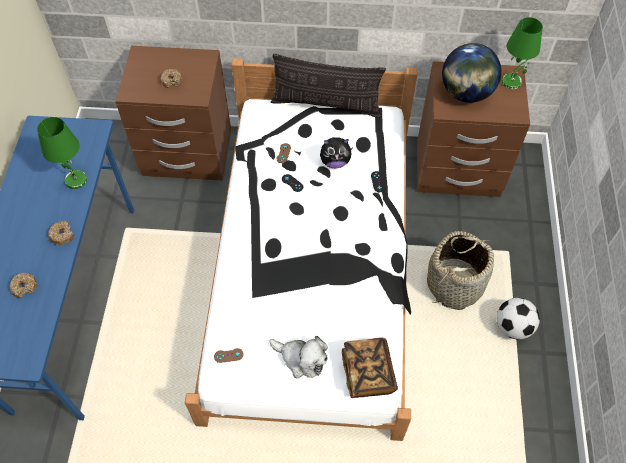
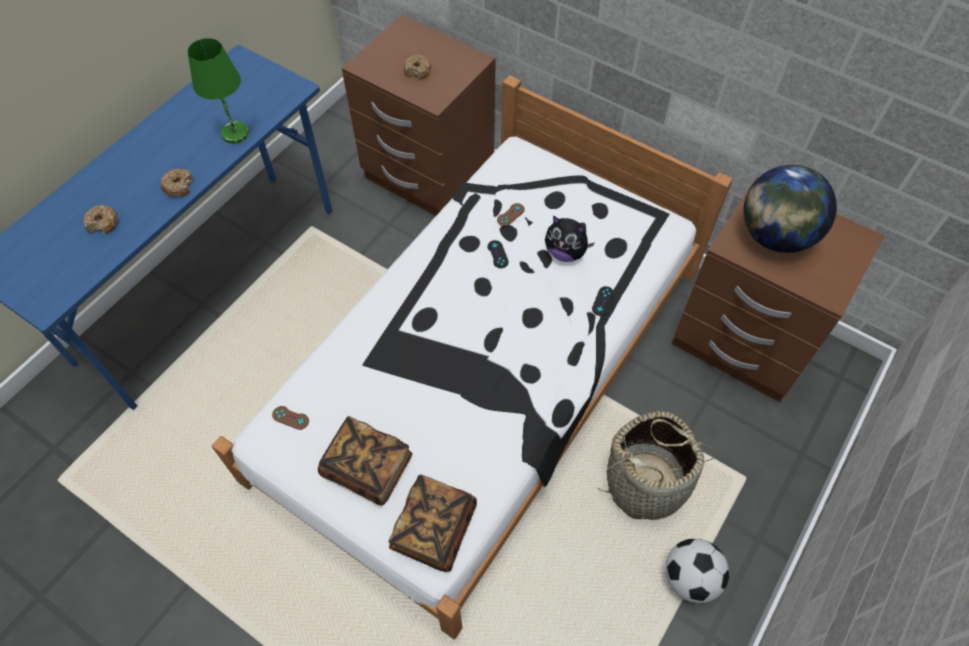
camera: 30 degrees right, 0 degrees up
plush toy [269,336,328,378] -> book [318,416,412,506]
pillow [271,54,386,118] -> none
green table lamp [502,17,543,89] -> none

